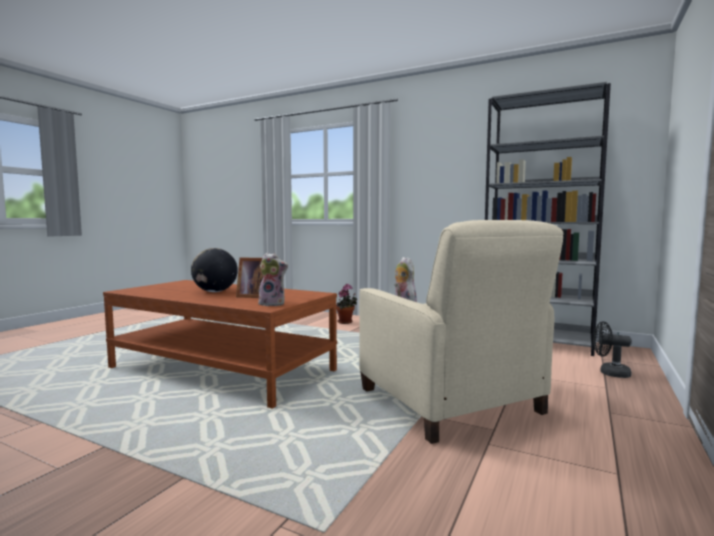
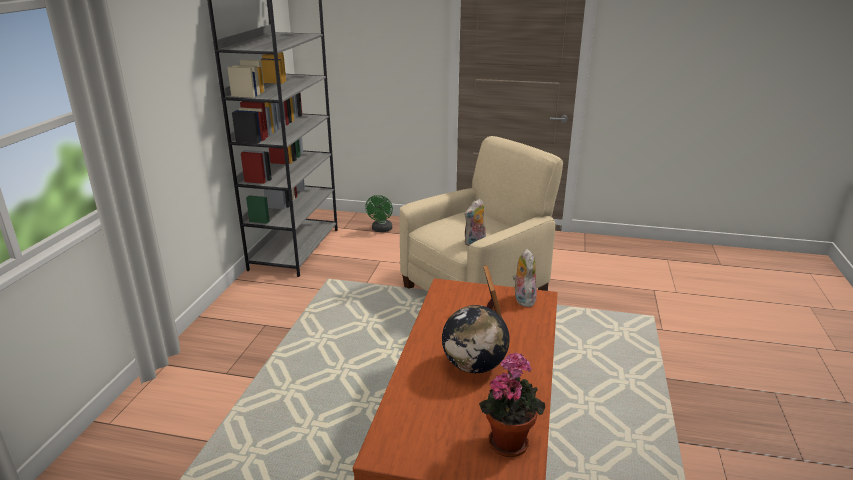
camera: 105 degrees left, 20 degrees up
potted plant [336,284,357,324] -> potted plant moved to [479,353,545,457]
black fan [593,321,632,378] -> green fan [365,195,393,232]

